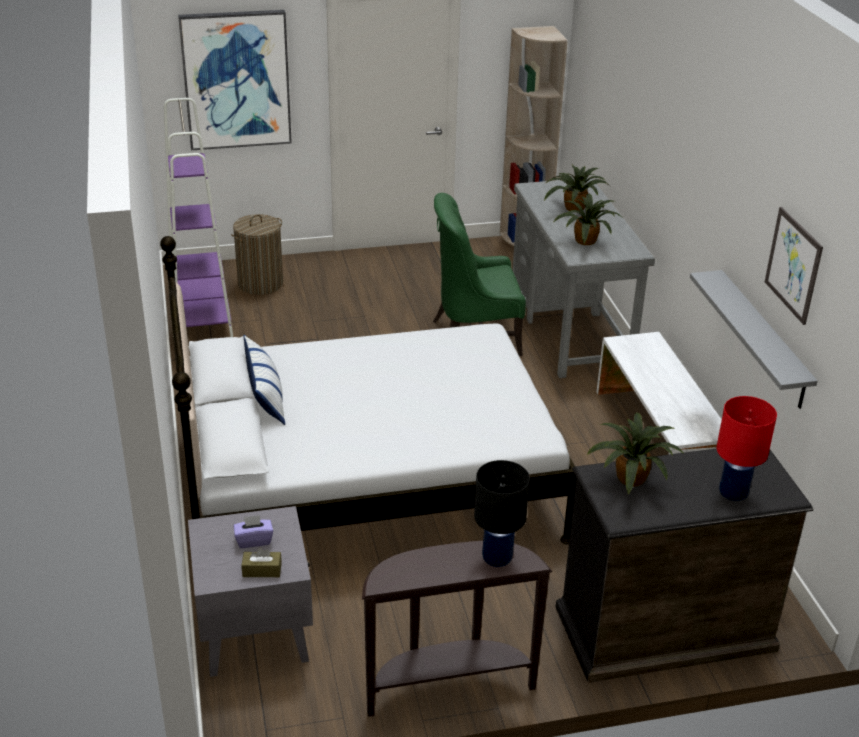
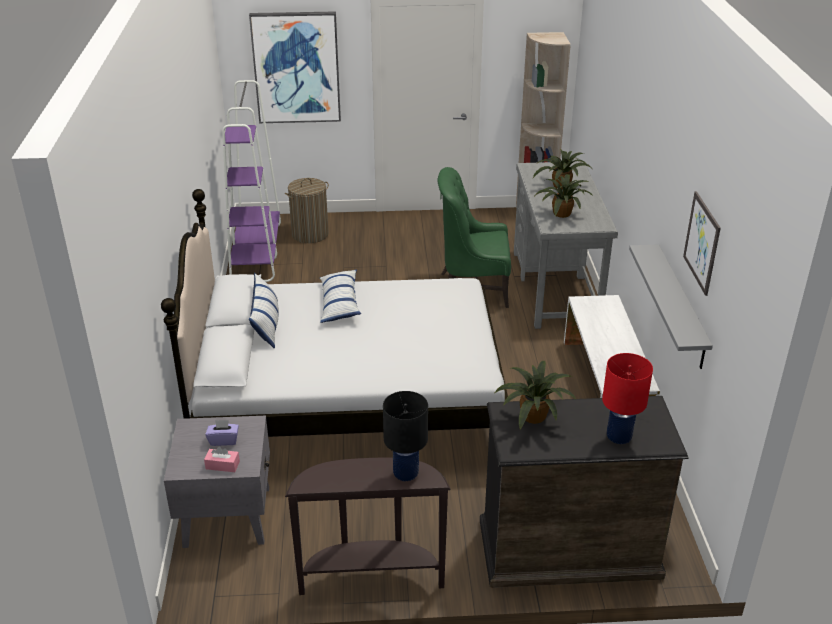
camera: 10 degrees right, 0 degrees up
brown tissue box [241,548,282,577] -> pink tissue box [204,446,240,472]
none -> pillow [320,269,361,323]

